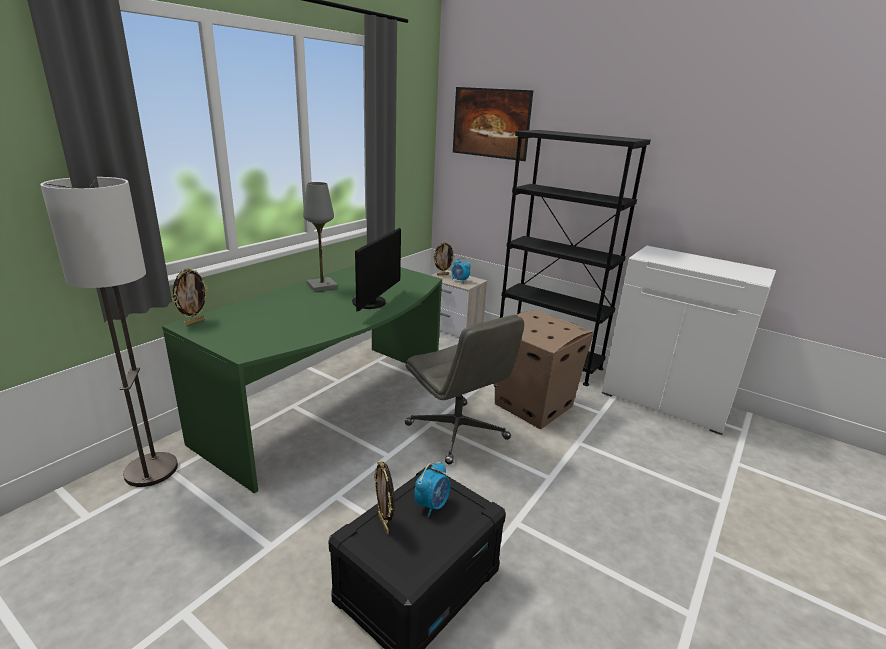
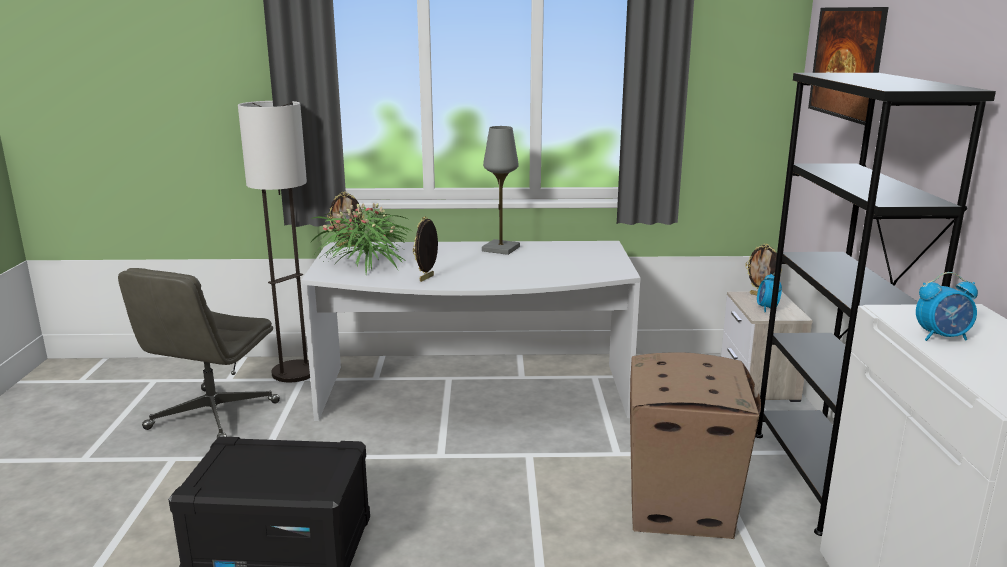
camera: 55 degrees right, 5 degrees down
green desk [162,265,442,493] -> white desk [301,241,641,421]
monitor [352,228,401,312] -> none
picture frame [374,461,395,534] -> picture frame moved to [413,216,438,282]
grey office chair [405,315,524,464] -> grey office chair moved to [118,268,280,438]
alarm clock [414,461,450,517] -> alarm clock moved to [916,272,978,341]
none -> potted plant [310,203,412,274]

